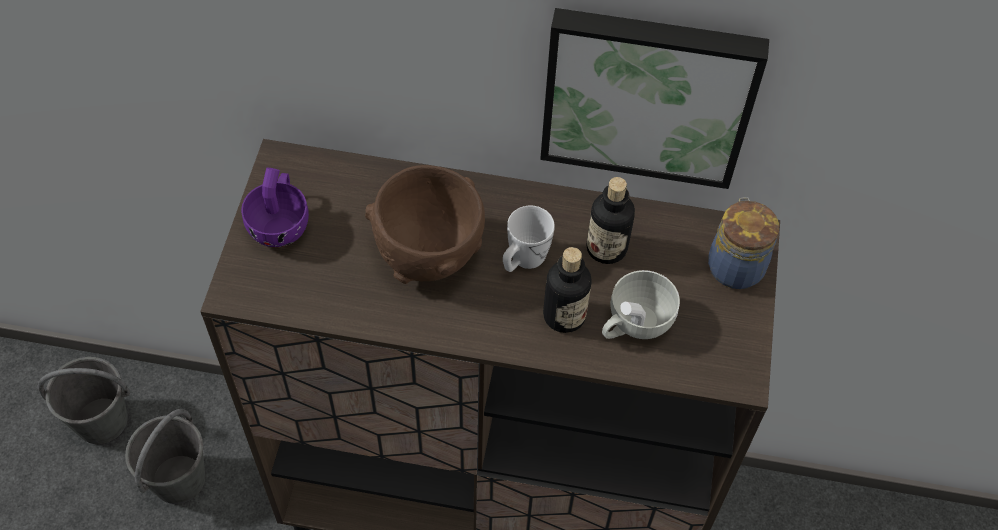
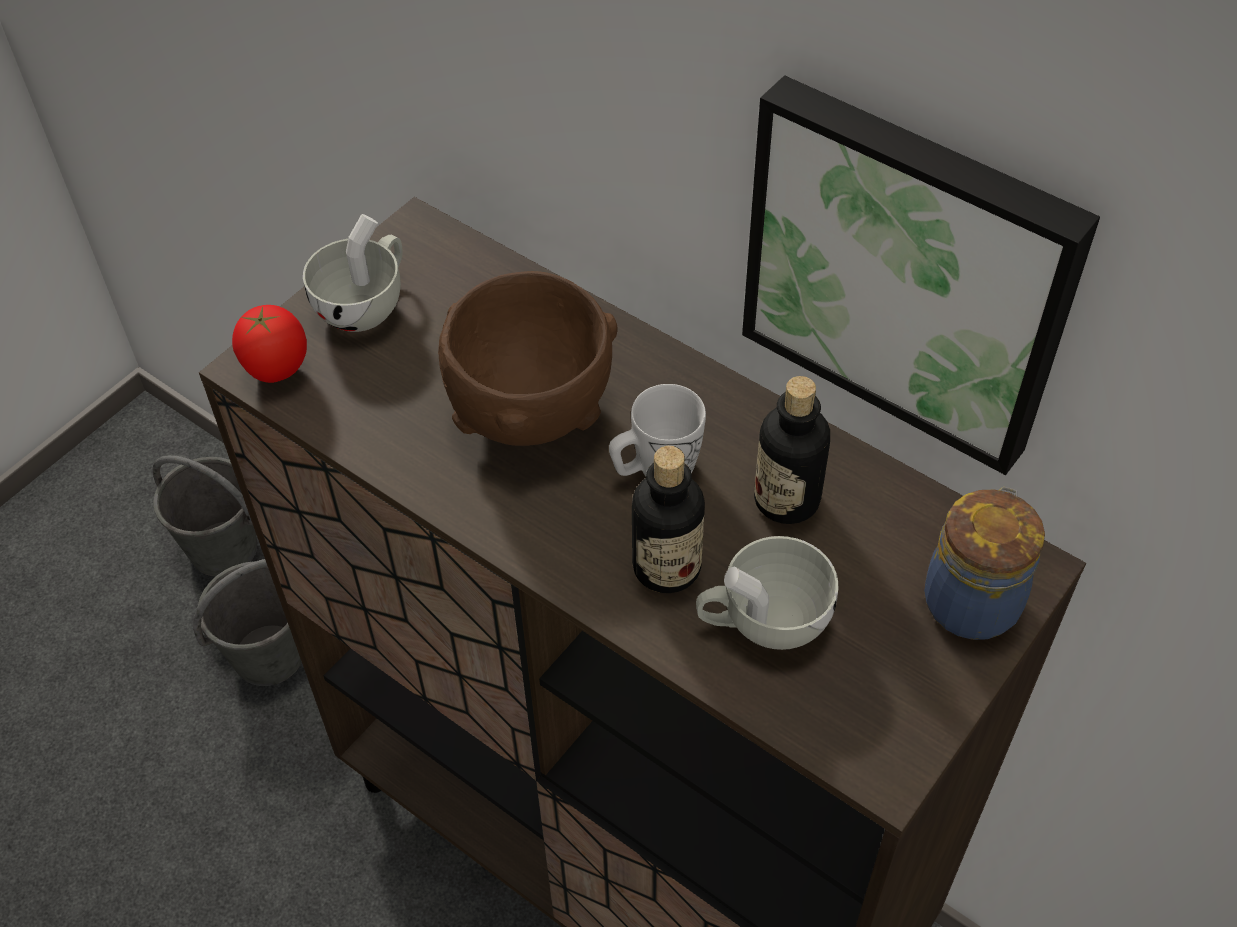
camera: 30 degrees right, 5 degrees down
purple cup [241,168,309,247] -> white cup [303,214,403,332]
none -> tomato [232,305,307,383]

